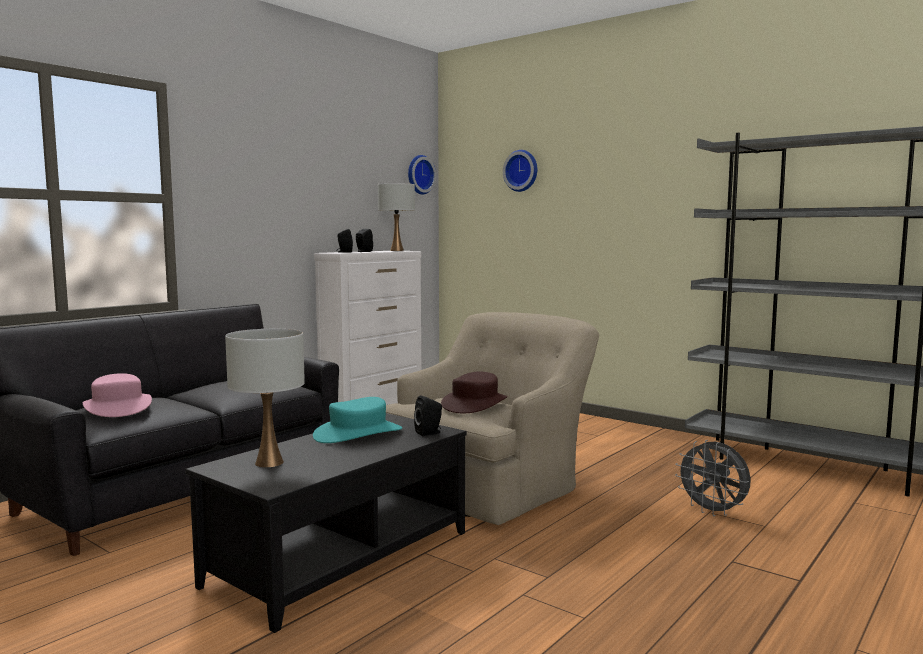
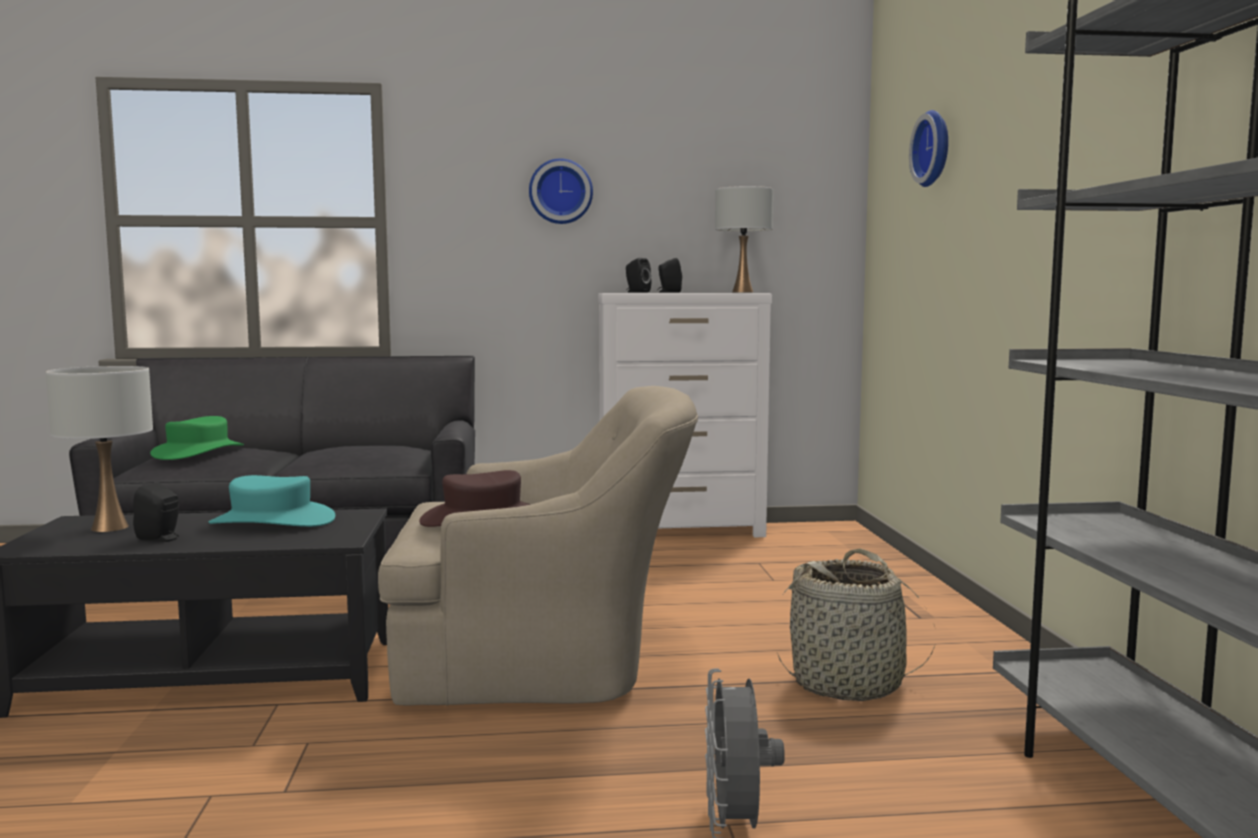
camera: 45 degrees right, 0 degrees up
pink hat [83,373,152,417] -> green hat [150,416,244,460]
wall clock [408,155,436,195] -> wall clock moved to [529,158,593,224]
black speaker [414,395,442,436] -> black speaker moved to [133,482,179,542]
none -> basket [777,548,935,701]

